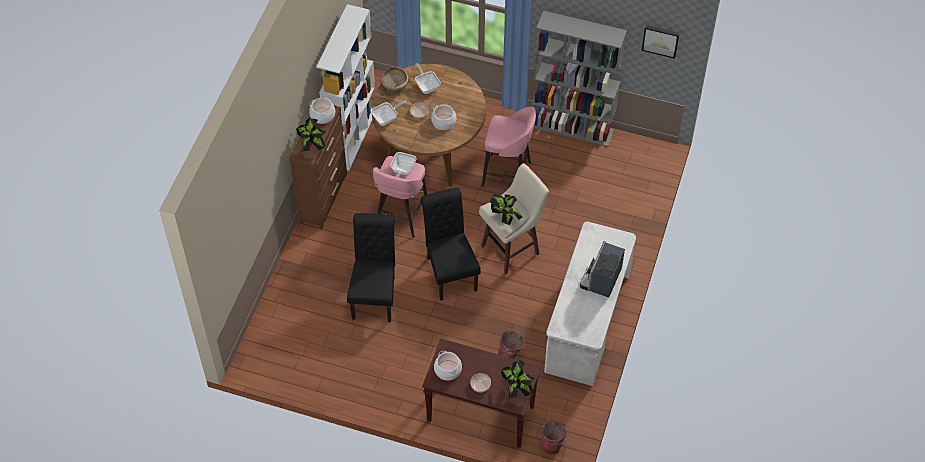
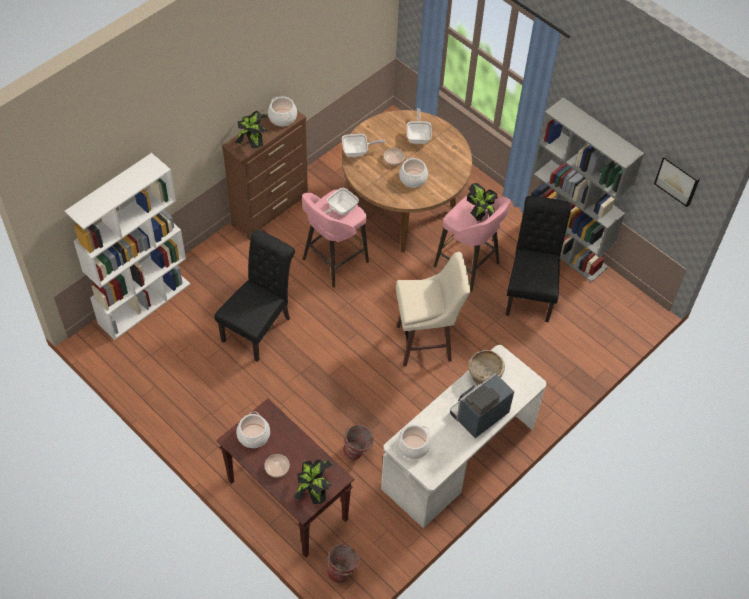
camera: 25 degrees right, 0 degrees up
white bookcase [316,4,375,171] -> white bookcase moved to [65,153,190,340]
beige bowl [381,67,409,95] -> beige bowl moved to [468,350,505,385]
black chair [421,188,481,301] -> black chair moved to [506,196,571,322]
potted plant [490,194,522,225] -> potted plant moved to [467,183,498,221]
none -> cooking pot [397,425,431,459]

